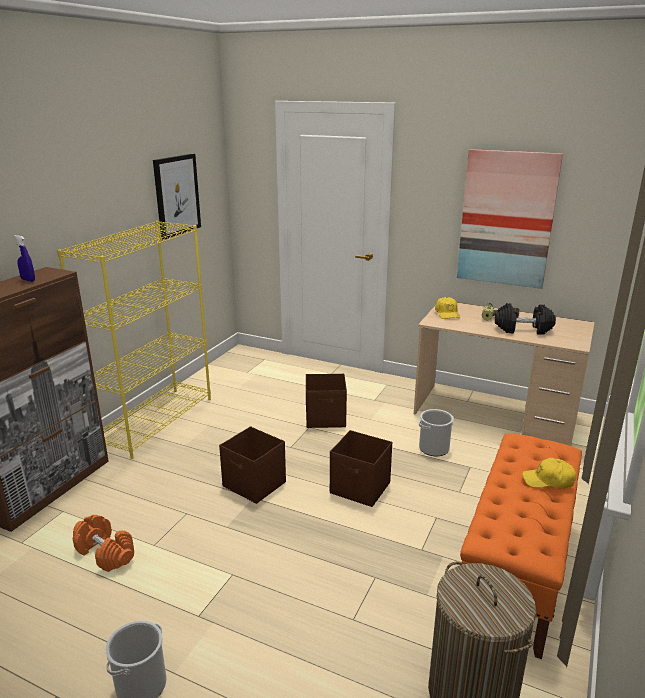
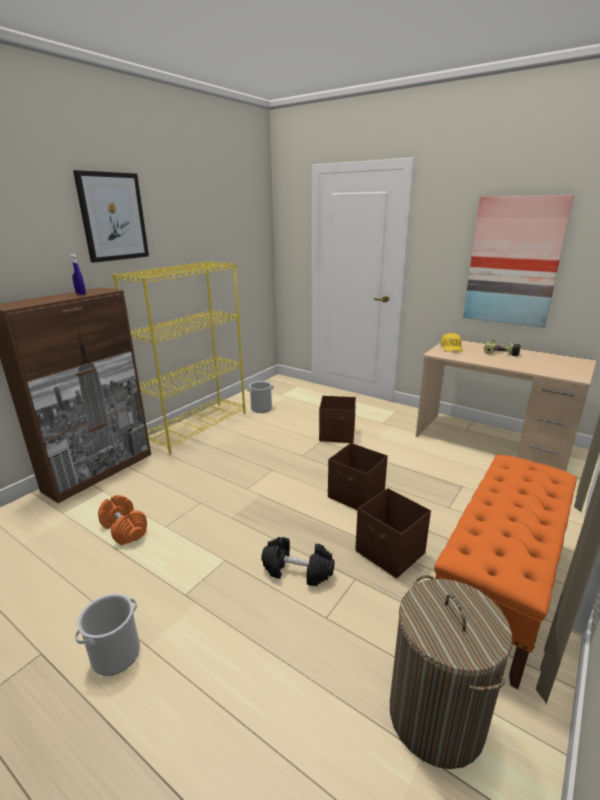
camera: 10 degrees right, 0 degrees up
picture [153,154,201,240] -> picture moved to [73,170,149,263]
brown storage box [219,427,286,504] -> brown storage box moved to [355,488,431,578]
bucket [419,409,454,456] -> bucket moved to [247,381,274,413]
black dumbbell [495,303,556,335] -> black dumbbell moved to [261,537,335,586]
yellow cap [522,458,576,489] -> none

